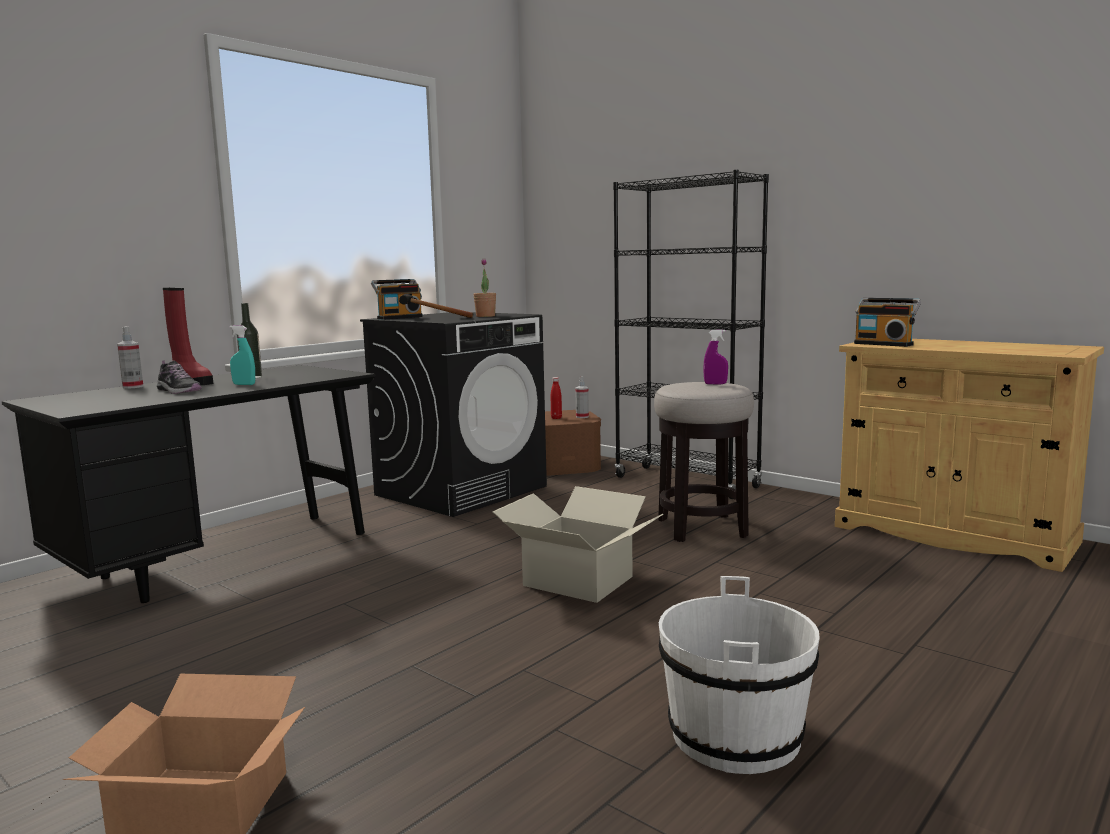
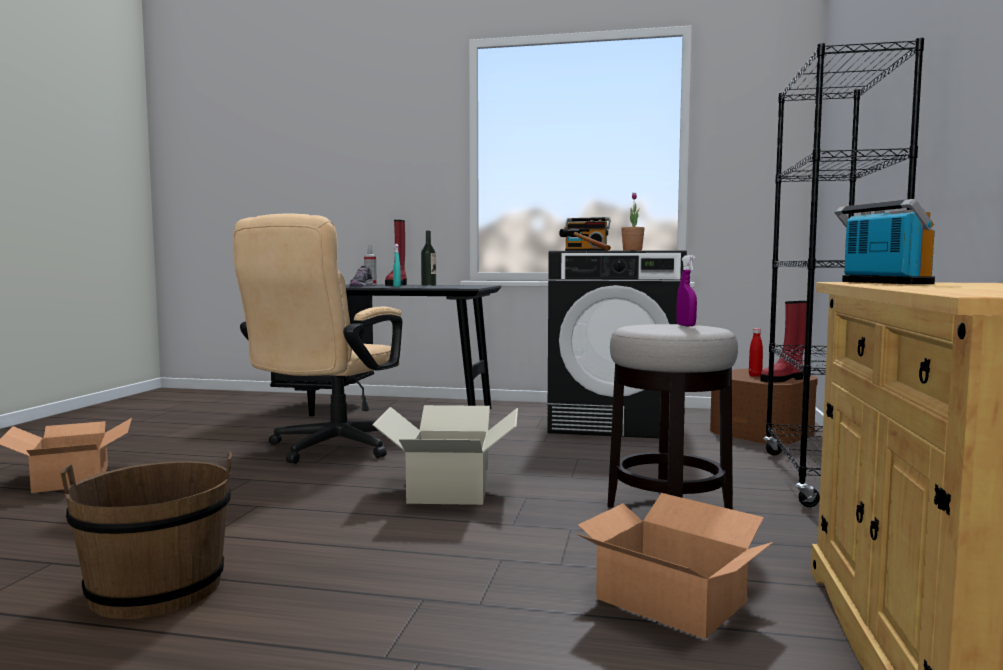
camera: 60 degrees right, 5 degrees down
spray bottle [575,376,589,418] -> red boot [760,301,807,382]
white bucket [659,576,820,774] -> brown bucket [61,452,232,619]
radio [854,298,921,347] -> radio turned 150 degrees clockwise [835,199,935,284]
none -> beige office chair [233,214,402,464]
none -> cardboard box [575,493,773,639]

